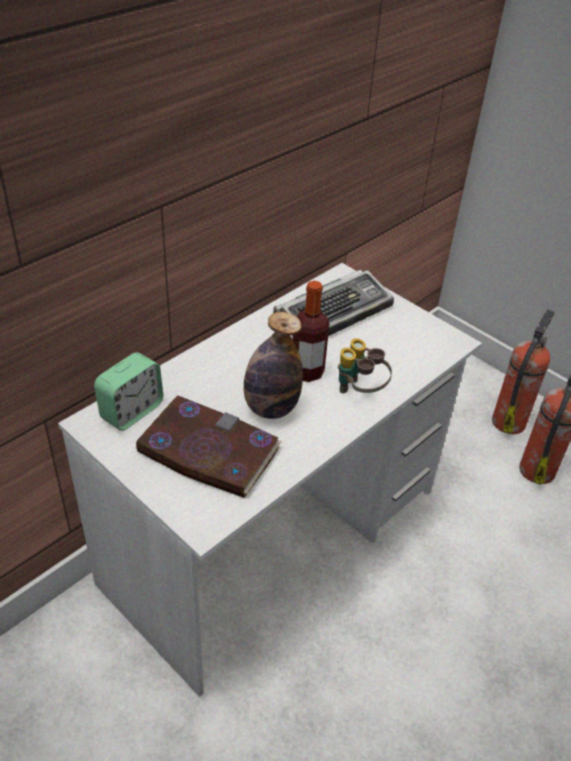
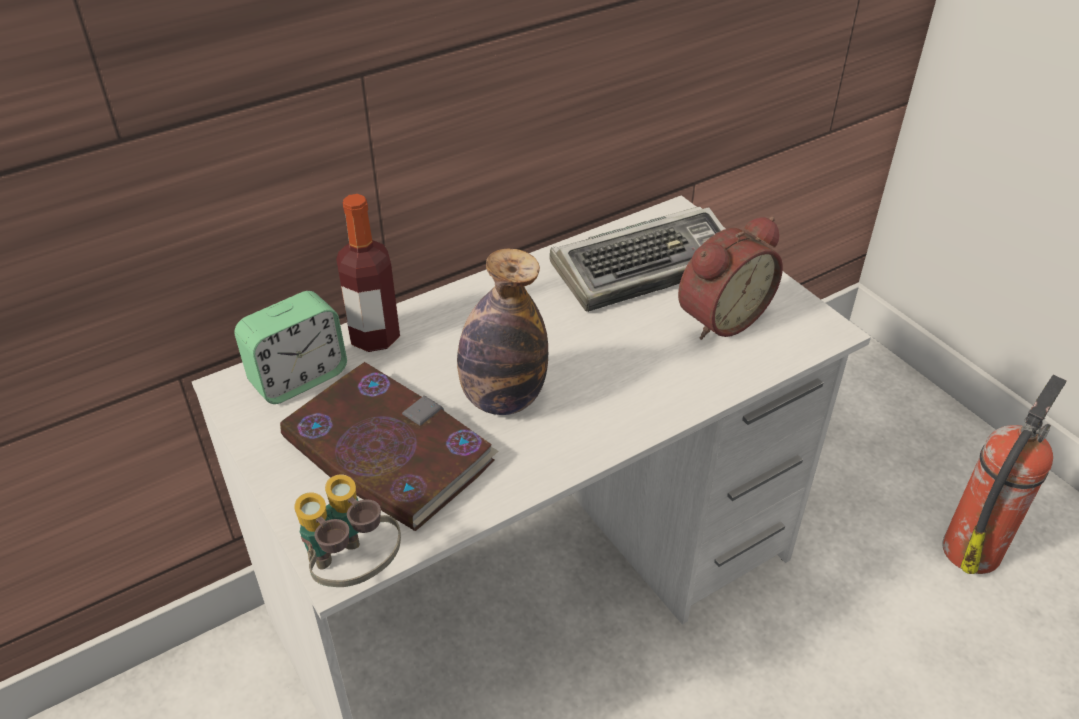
camera: 15 degrees right, 0 degrees up
bottle [292,281,330,382] -> bottle moved to [336,194,400,352]
binoculars [338,338,392,393] -> binoculars moved to [294,474,401,587]
fire extinguisher [492,309,555,434] -> none
none -> alarm clock [678,216,783,340]

